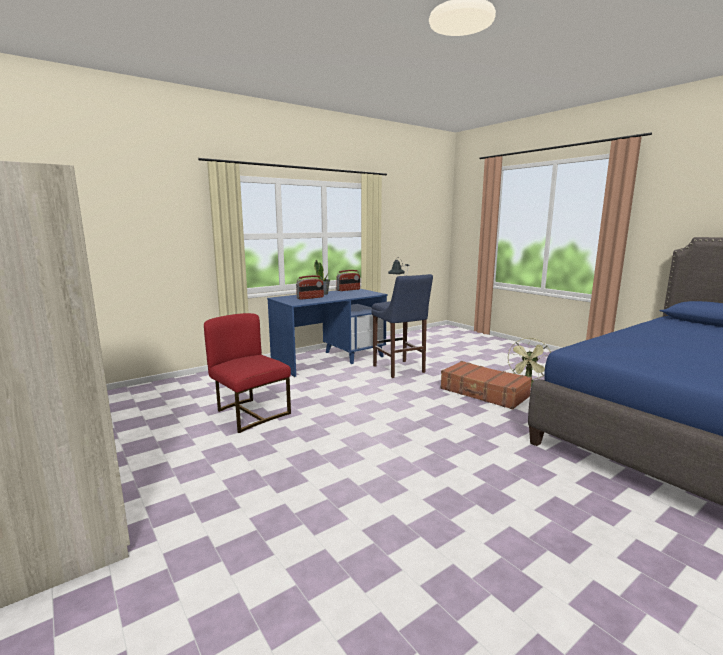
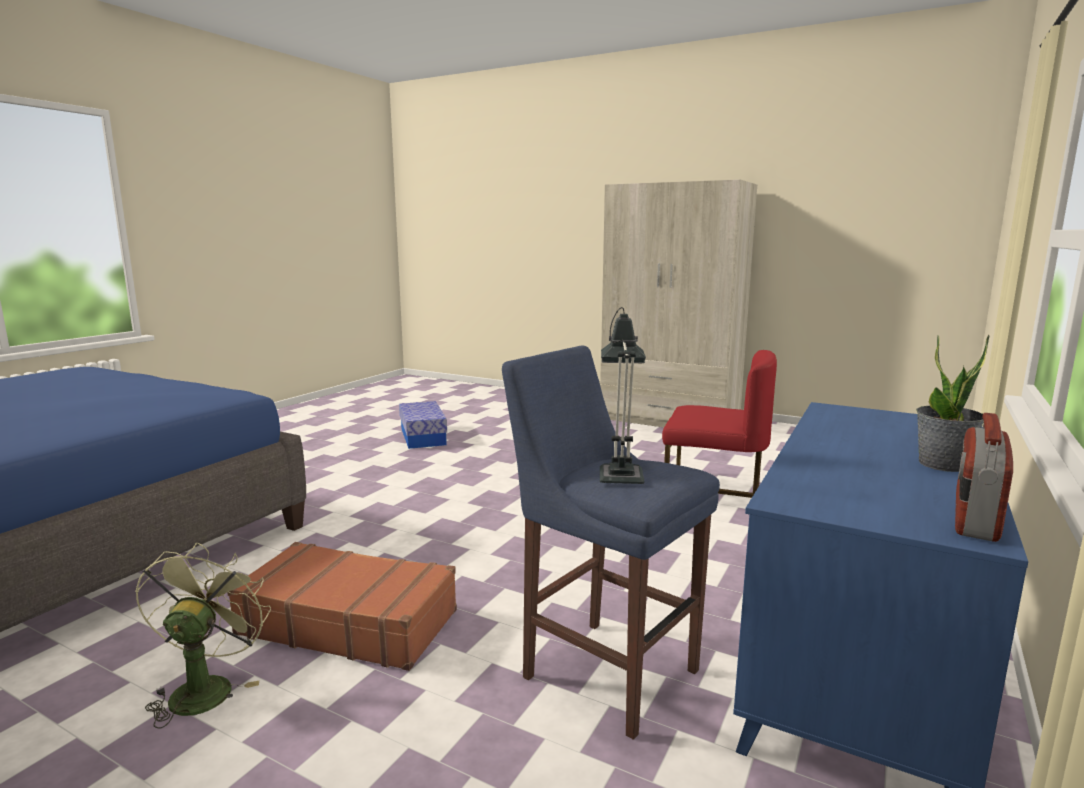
camera: 155 degrees right, 0 degrees up
radio [296,275,324,300] -> none
none -> storage box [399,401,447,449]

